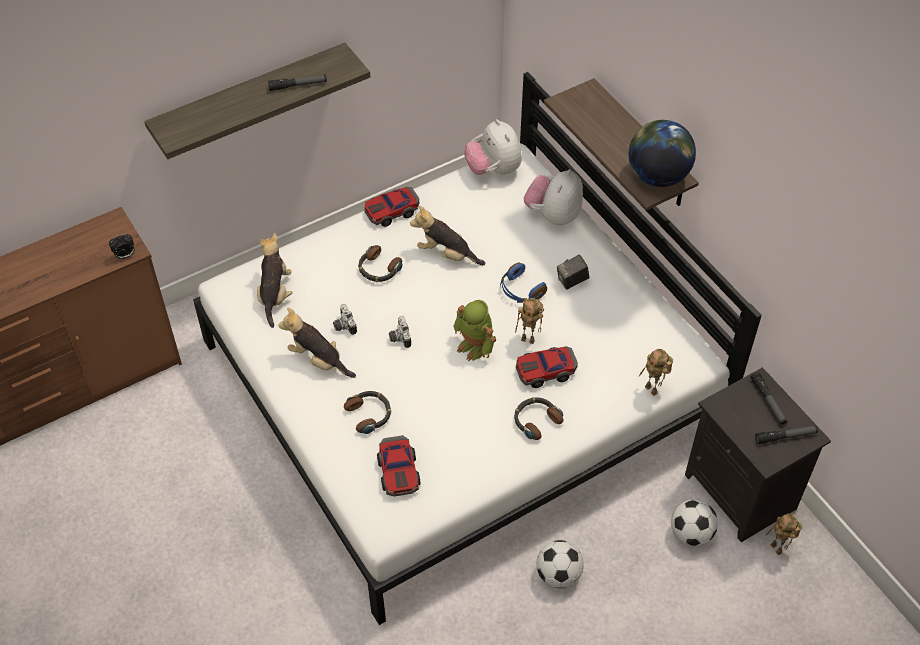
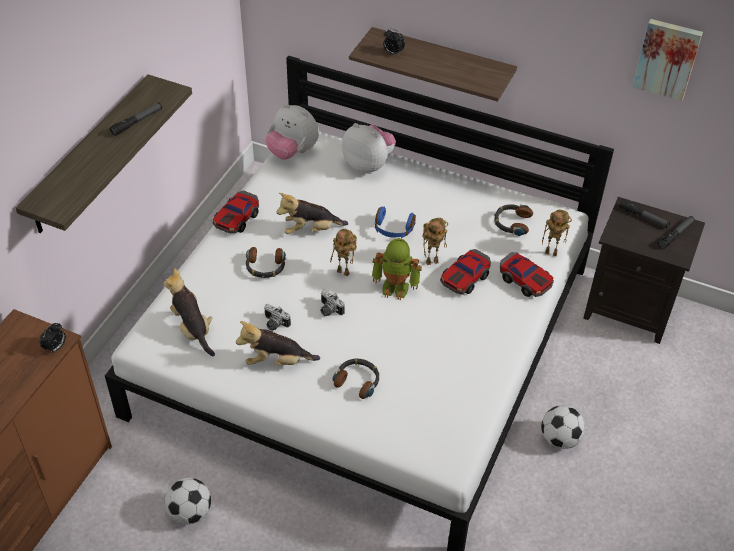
camera: 35 degrees left, 5 degrees down
toy car [377,435,421,497] -> toy car moved to [500,252,554,297]
headphones [514,397,563,440] -> headphones moved to [494,204,533,236]
plush toy [524,169,583,225] -> plush toy turned 135 degrees clockwise [342,123,396,174]
camera [557,255,589,290] -> none
globe [629,120,696,187] -> none
football [671,500,718,546] -> football moved to [164,478,211,525]
toy robot [766,513,802,555] -> toy robot moved to [330,229,357,276]
none -> alarm clock [383,28,405,56]
none -> picture [633,19,703,101]

